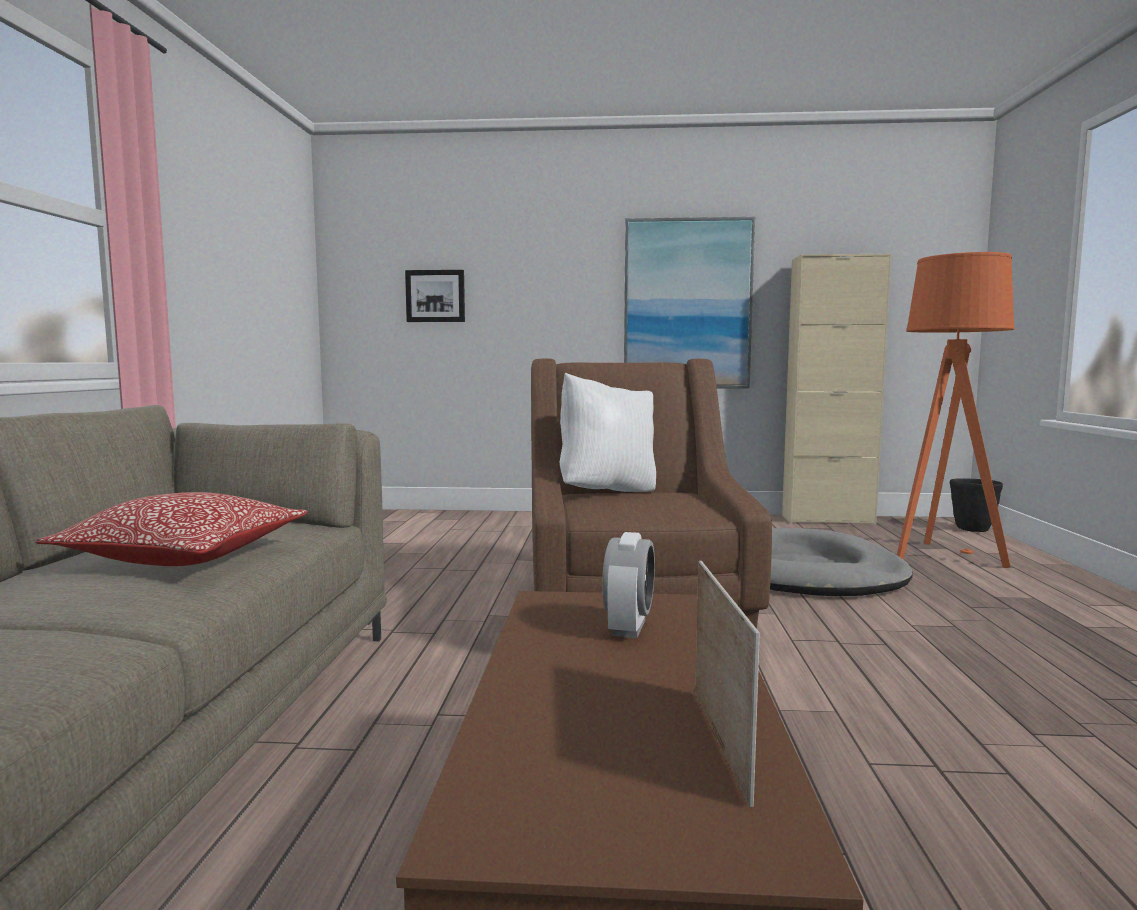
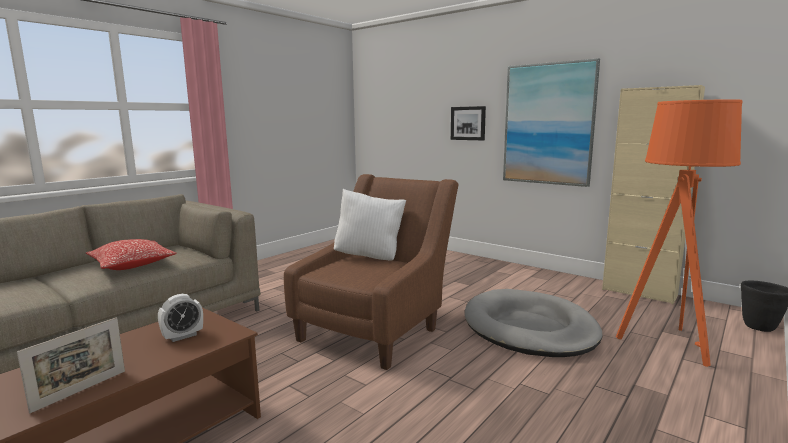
camera: 35 degrees right, 5 degrees up
picture [405,270,465,322] -> picture moved to [451,106,486,140]

